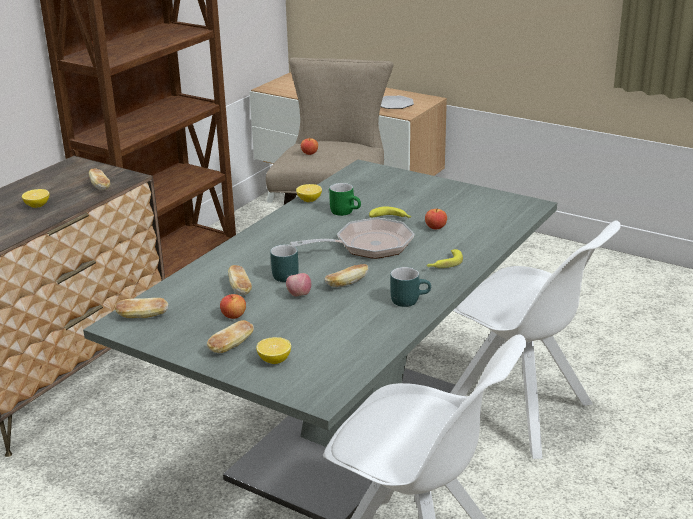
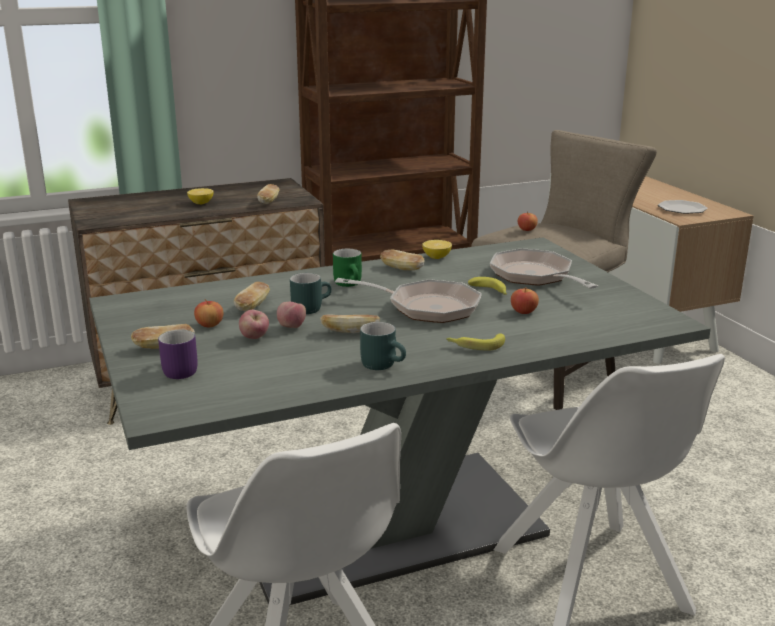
camera: 35 degrees right, 5 degrees down
bread [115,298,168,318] -> bread moved to [380,250,425,270]
lemon [256,337,291,364] -> purple mug [158,330,198,379]
green mug [329,183,361,216] -> green mug moved to [333,249,362,287]
none -> apple [239,310,269,339]
none -> frying pan [490,248,598,289]

